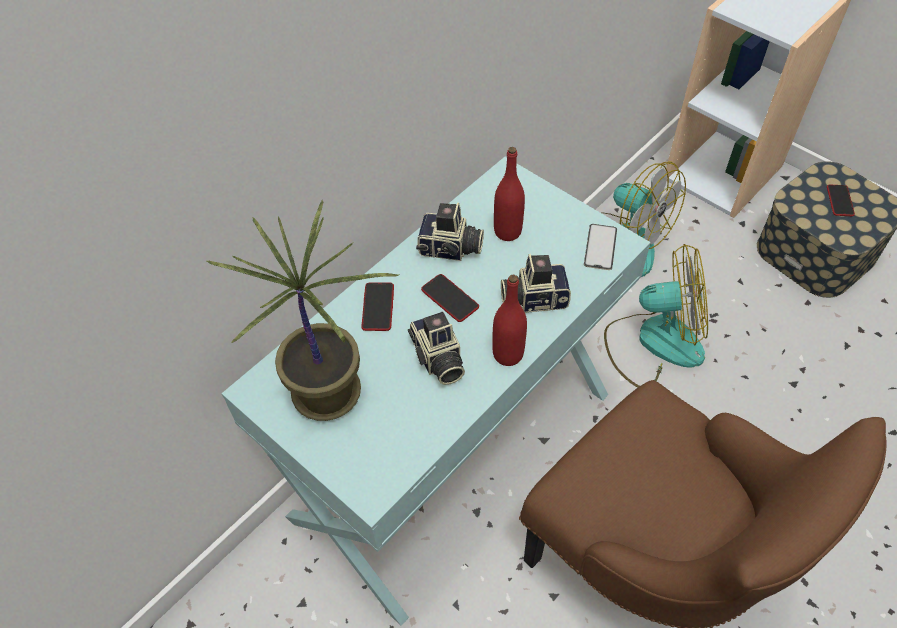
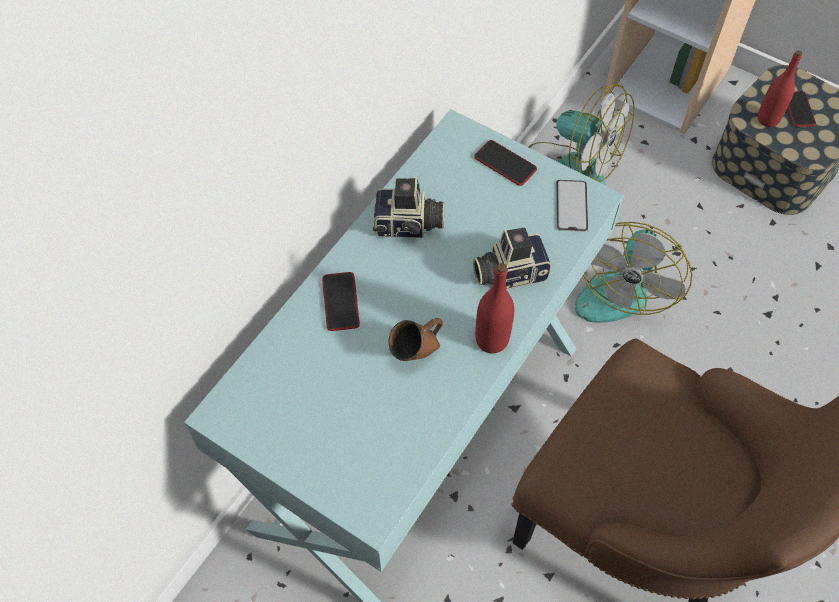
camera: 10 degrees left, 5 degrees up
potted plant [207,199,399,421] -> none
camera [408,311,465,385] -> brown mug [388,318,443,361]
phone [421,274,479,322] -> phone moved to [474,140,537,186]
red bottle [494,147,525,241] -> red bottle moved to [758,50,802,127]
fan [604,244,708,388] -> fan turned 120 degrees clockwise [575,222,692,323]

